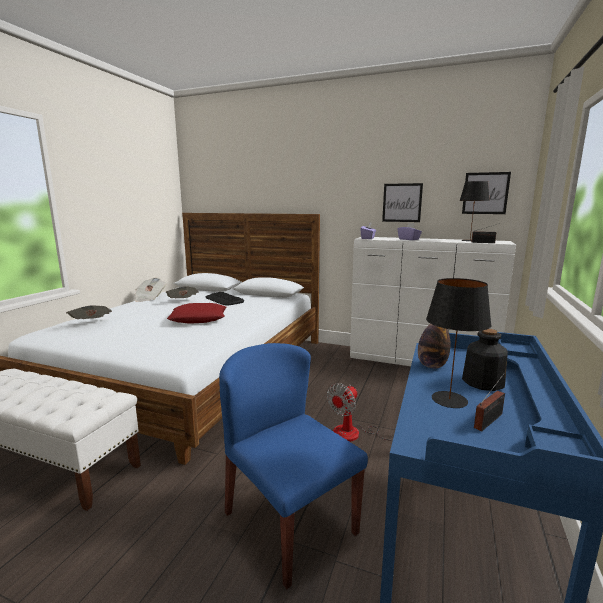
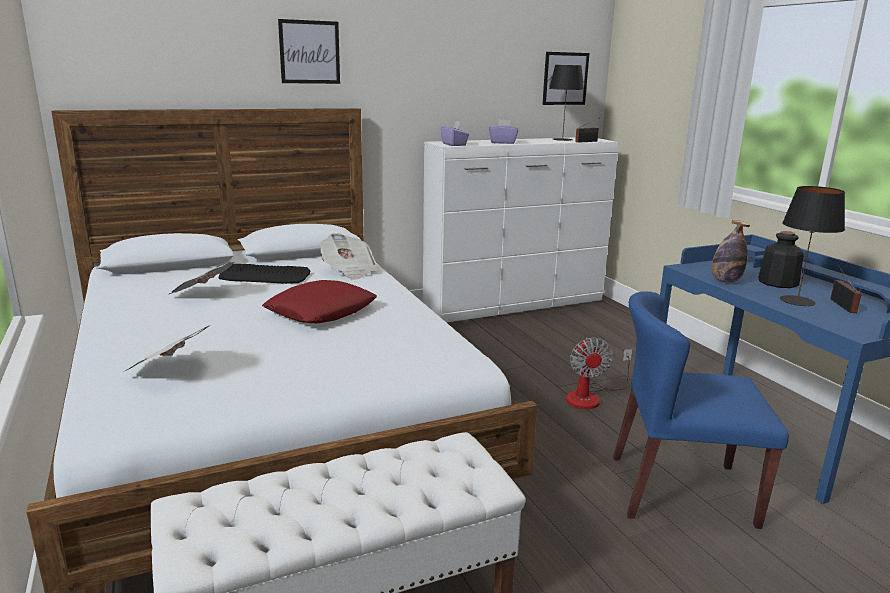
camera: 45 degrees left, 5 degrees up
newspaper [135,278,166,302] -> newspaper moved to [320,233,377,280]
picture [382,183,423,222] -> picture moved to [278,19,340,84]

